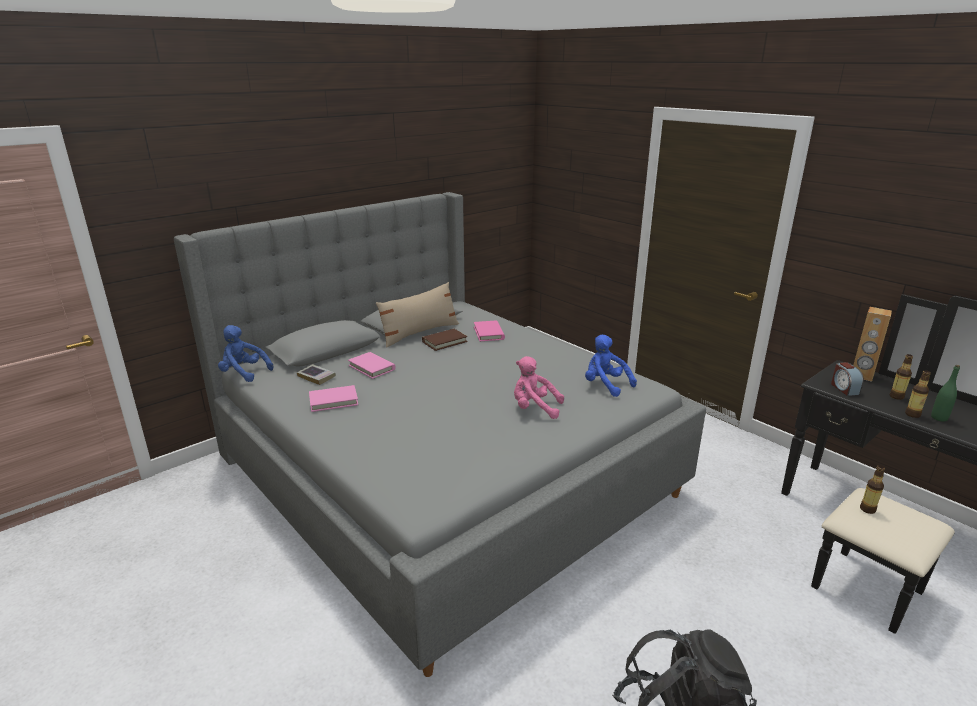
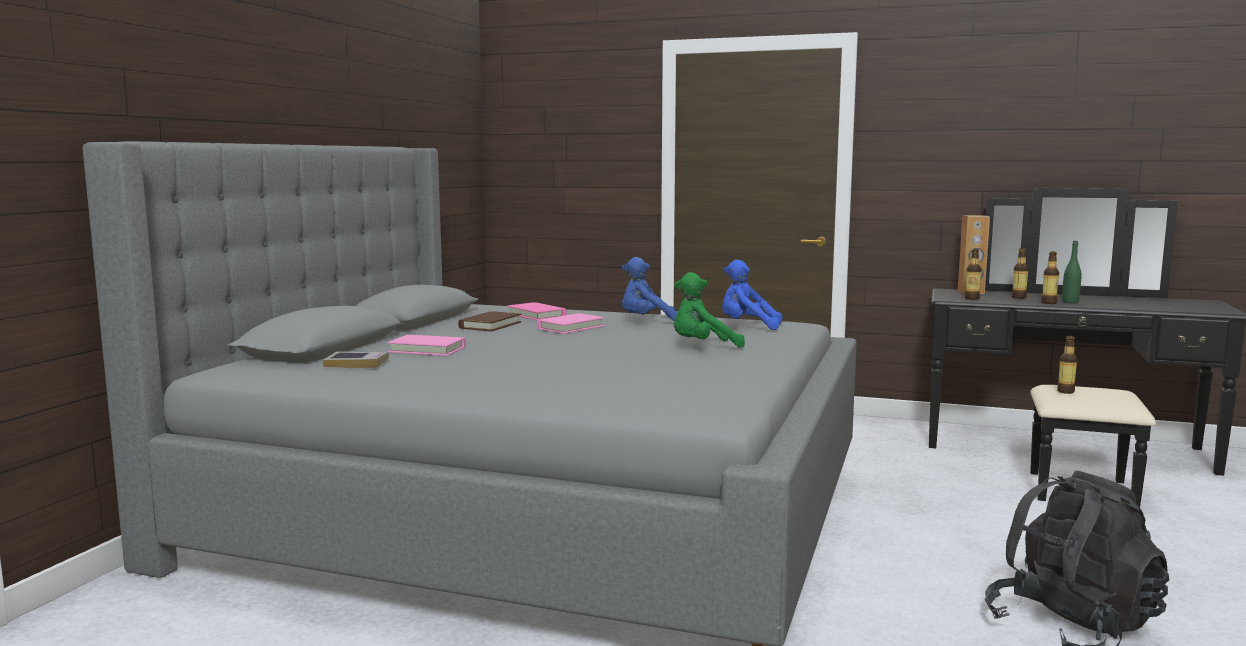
camera: 30 degrees left, 15 degrees down
blue plush toy [218,325,273,382] -> blue plush toy moved to [622,257,678,322]
pink book [309,385,358,412] -> pink book moved to [537,313,604,334]
beige pillow [376,282,459,348] -> none
pink plush toy [514,356,564,419] -> green plush toy [674,272,745,348]
alarm clock [831,362,864,396] -> bottle [965,249,981,300]

